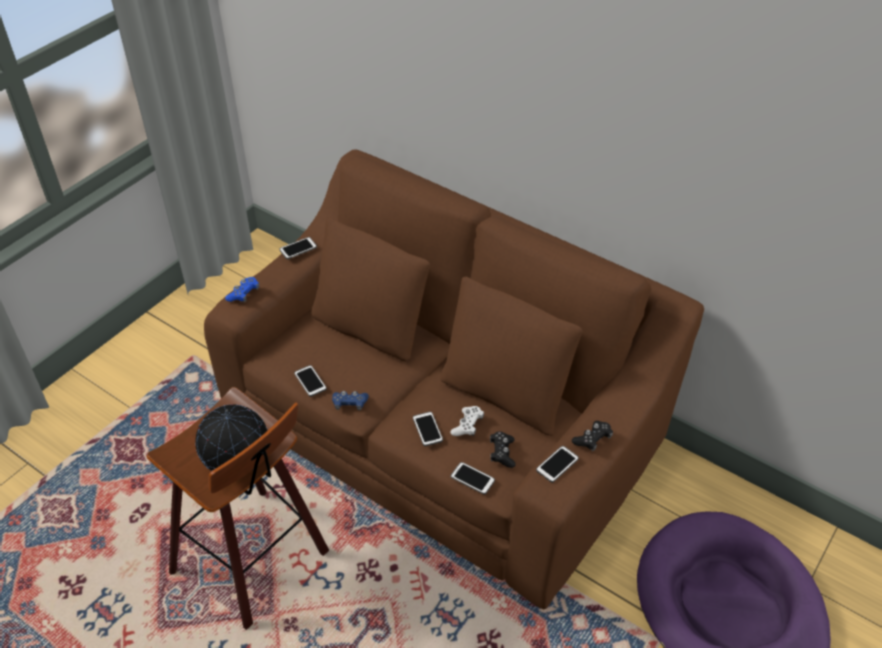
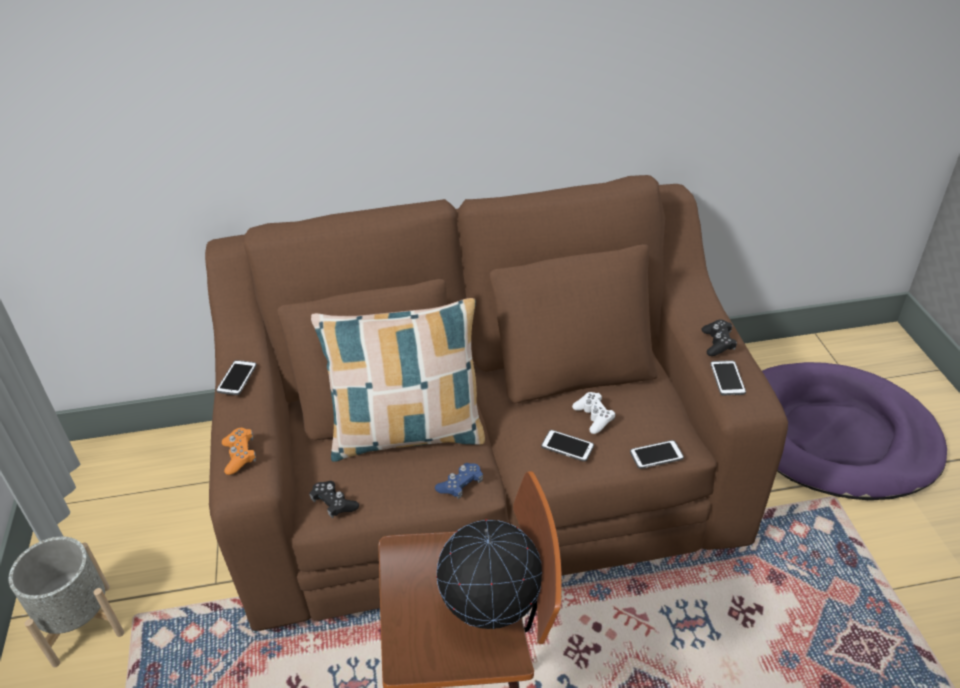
camera: 45 degrees left, 5 degrees down
blue game controller [225,277,259,302] -> orange game controller [222,428,256,475]
phone [294,365,327,397] -> none
black game controller [490,431,516,468] -> black game controller moved to [309,481,359,518]
none -> grey planter [9,536,124,667]
none -> pillow [311,298,485,462]

